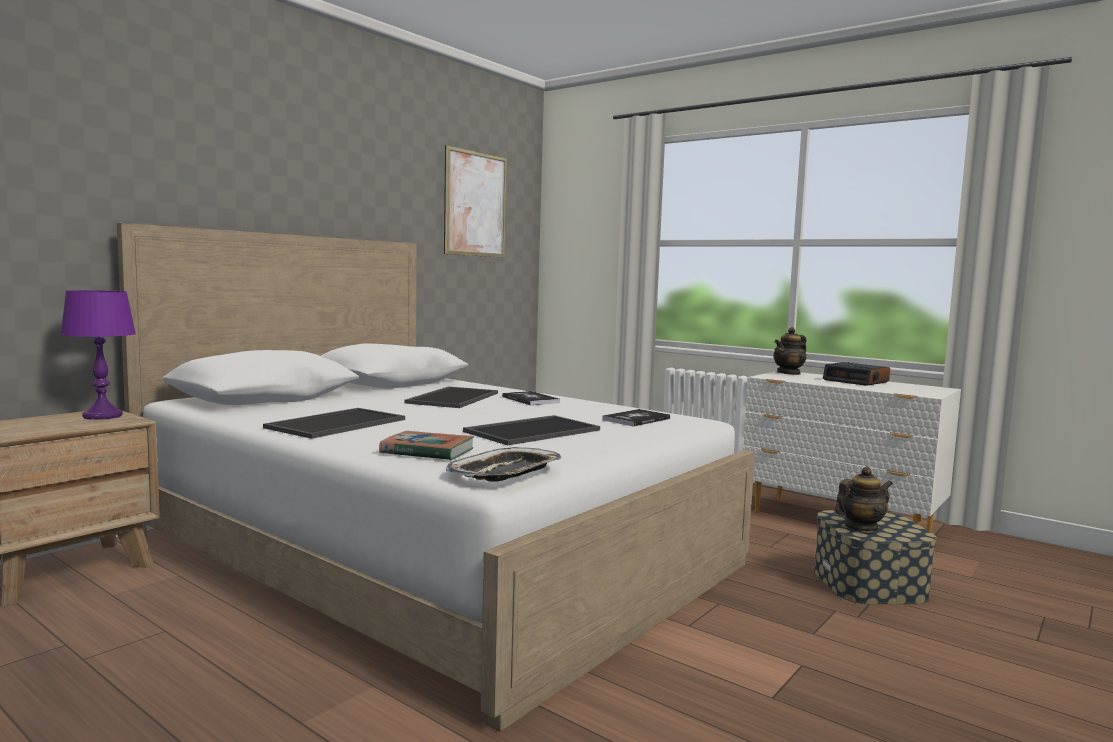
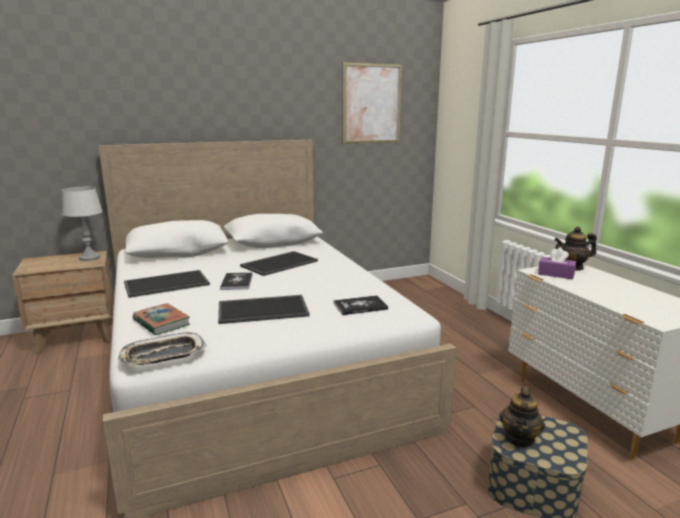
camera: 30 degrees right, 10 degrees up
purple table lamp [60,290,136,420] -> grey table lamp [62,187,103,261]
book [502,391,560,405] -> book moved to [220,272,253,290]
alarm clock [823,362,890,386] -> none
teapot [835,467,893,532] -> teapot turned 105 degrees clockwise [499,386,545,448]
none -> purple tissue box [538,248,576,279]

